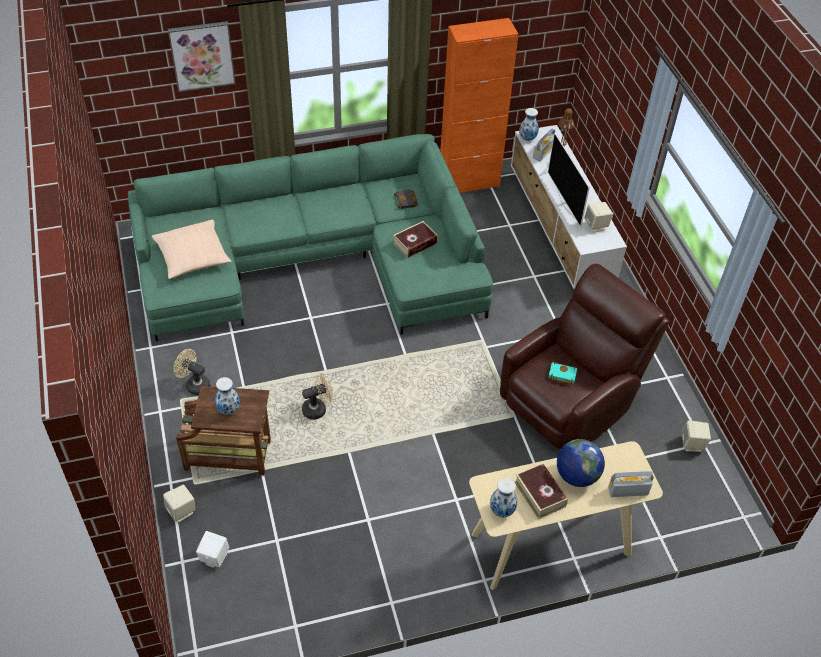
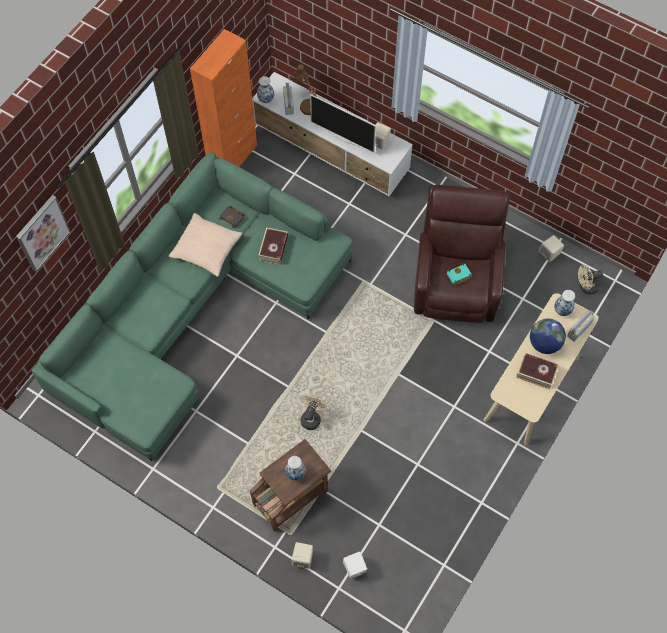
camera: 40 degrees left, 15 degrees up
beige pillow [151,220,232,279] -> beige pillow moved to [168,213,243,277]
beige fan [174,349,210,395] -> beige fan moved to [578,265,603,295]
vase [490,478,517,517] -> vase moved to [554,290,575,316]

